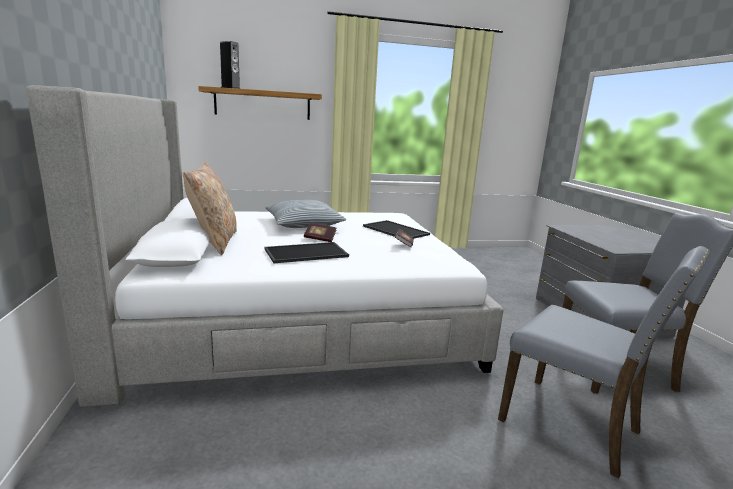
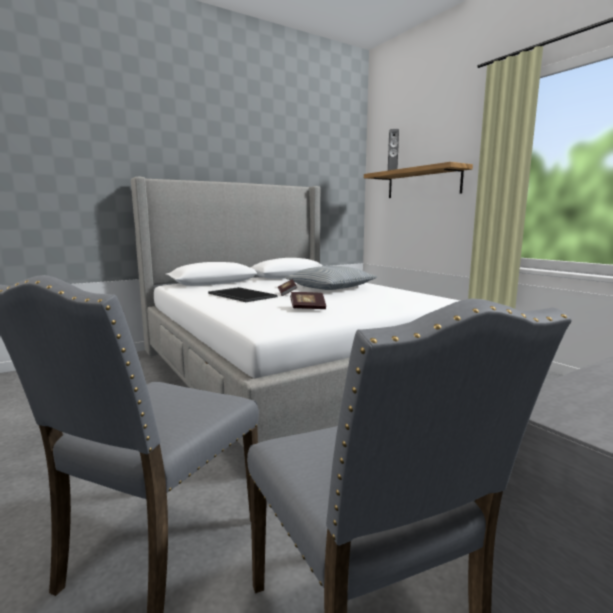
camera: 70 degrees right, 5 degrees down
beige pillow [182,162,237,255] -> none
tray [363,220,430,239] -> none

